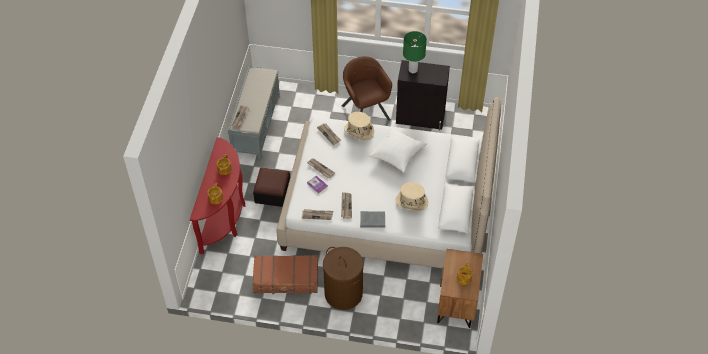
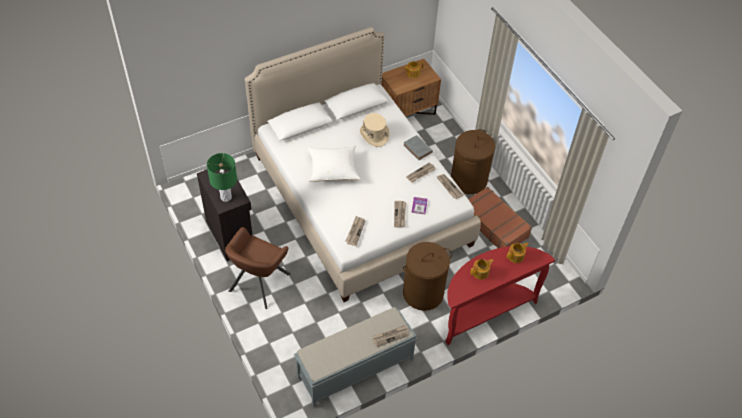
camera: 130 degrees left, 0 degrees up
ottoman [253,167,290,207] -> brown laundry basket [403,242,452,311]
beige hat [344,112,374,140] -> none

